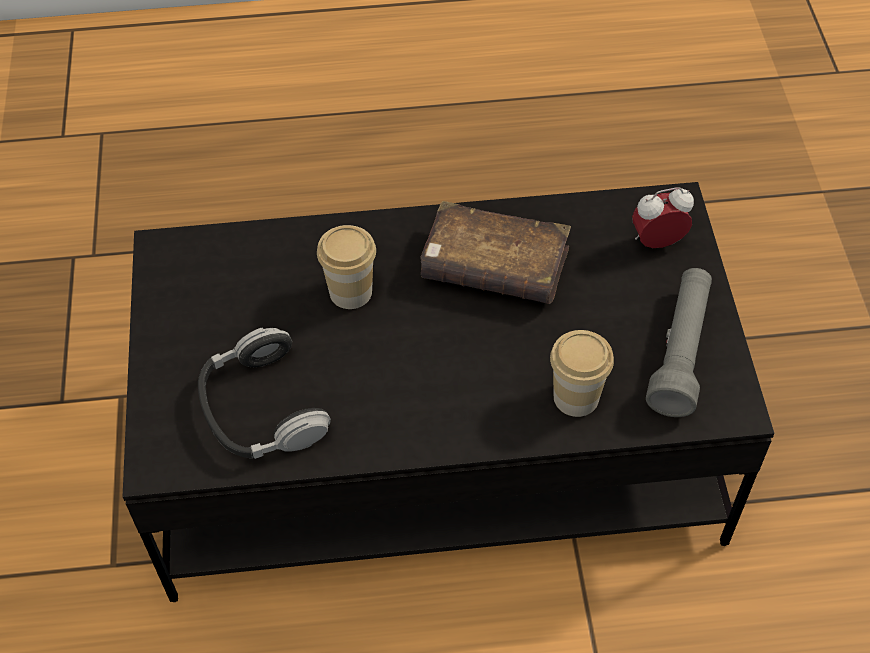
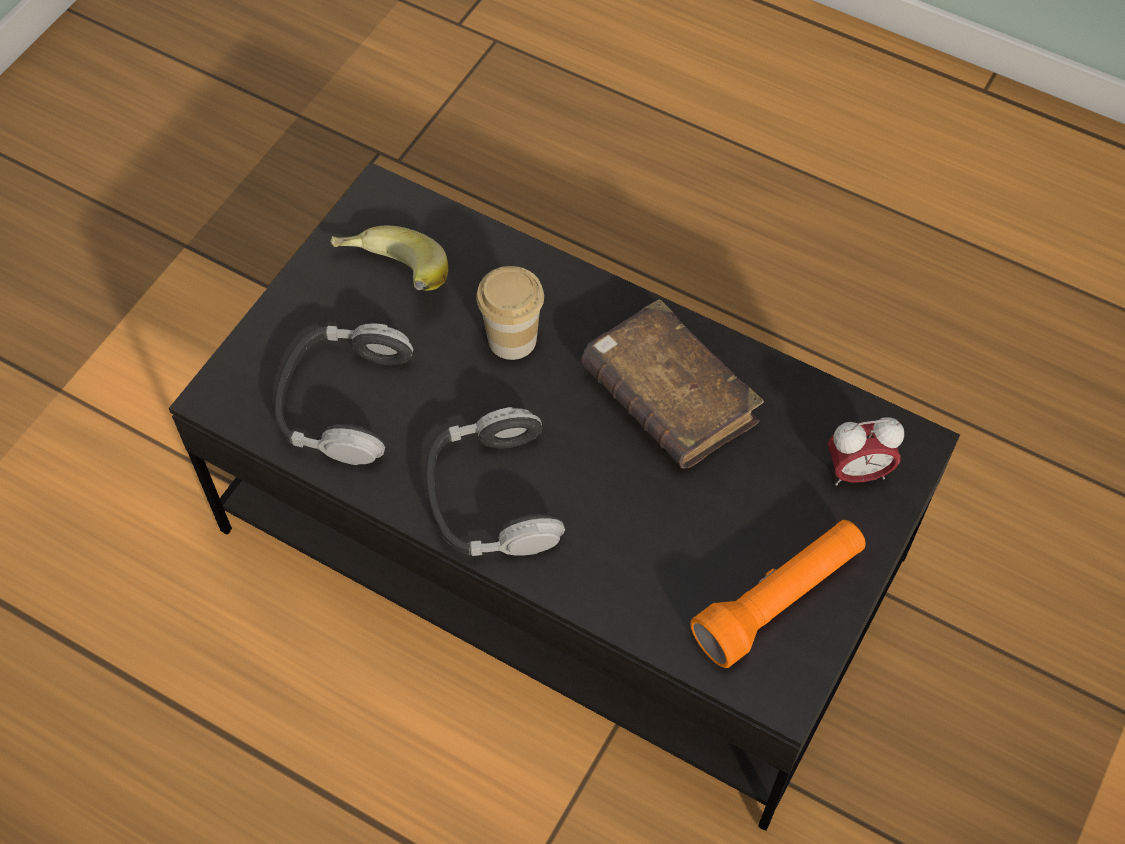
camera: 35 degrees right, 5 degrees up
cup [550,330,614,417] -> none
alarm clock [632,187,694,248] -> alarm clock turned 150 degrees clockwise [828,417,904,485]
grey flashlight [646,268,712,417] -> orange flashlight [690,520,866,668]
none -> banana [330,225,449,291]
none -> headphones [426,407,565,556]

